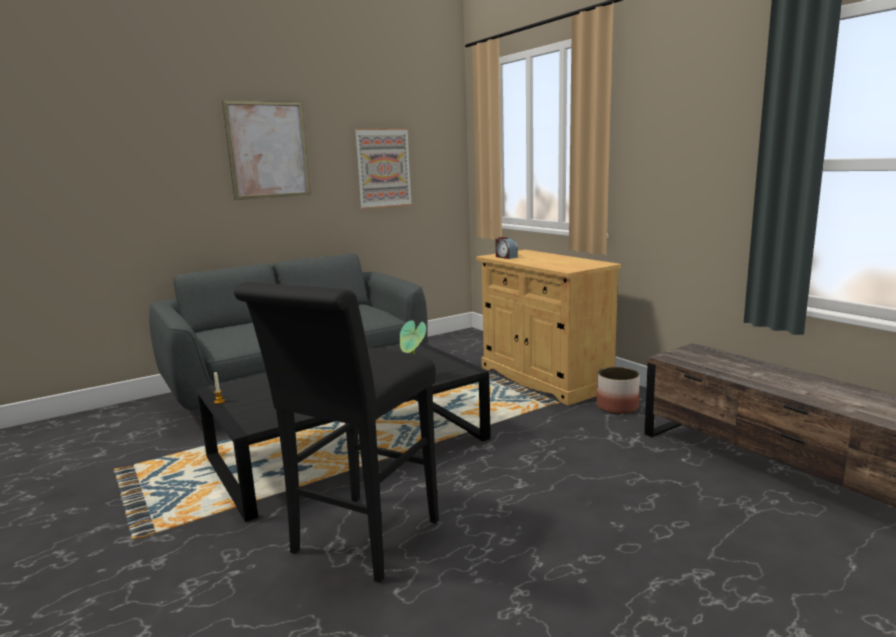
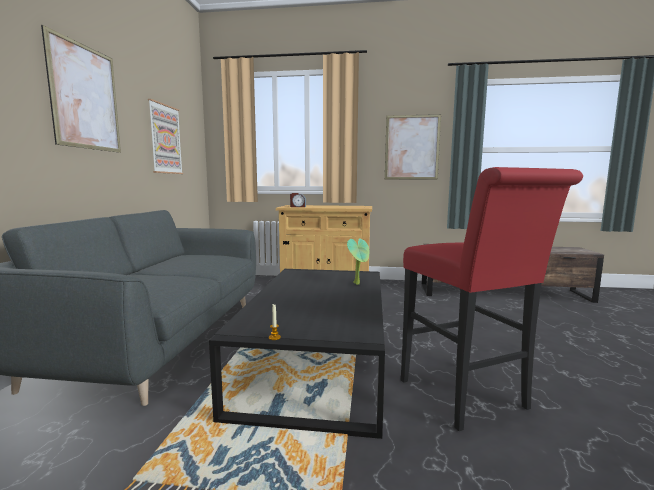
camera: 50 degrees left, 5 degrees down
black stool [234,282,439,583] -> red stool [401,167,583,431]
planter [597,367,640,414] -> none
none -> picture [385,114,441,179]

